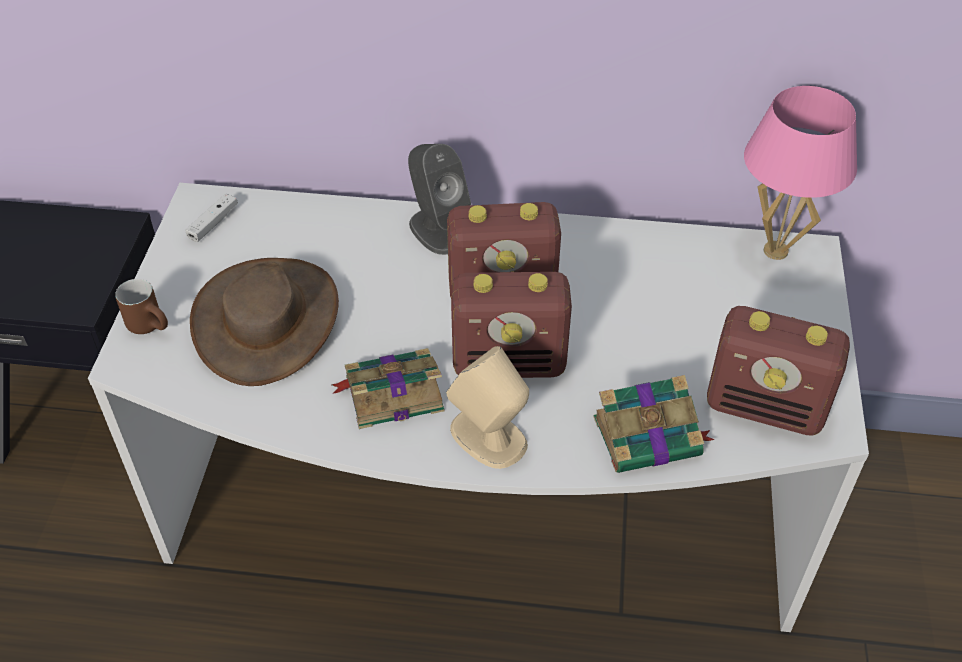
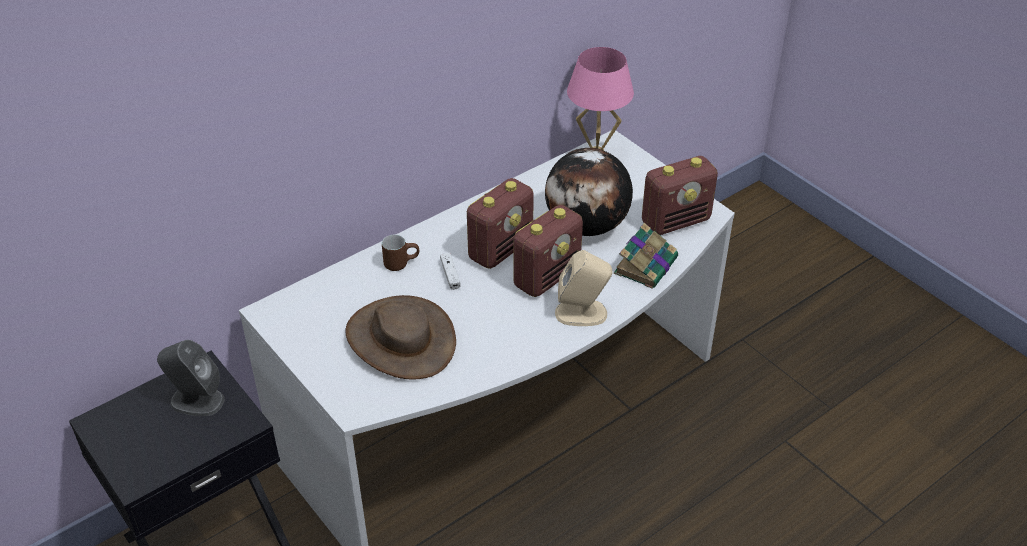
camera: 45 degrees left, 5 degrees down
brown mug [115,279,168,334] -> brown mug moved to [382,235,419,271]
white game controller [185,194,238,242] -> white game controller moved to [440,253,460,290]
book [332,348,444,429] -> none
grey speaker [408,144,471,255] -> grey speaker moved to [157,340,225,416]
none -> globe [545,148,633,236]

